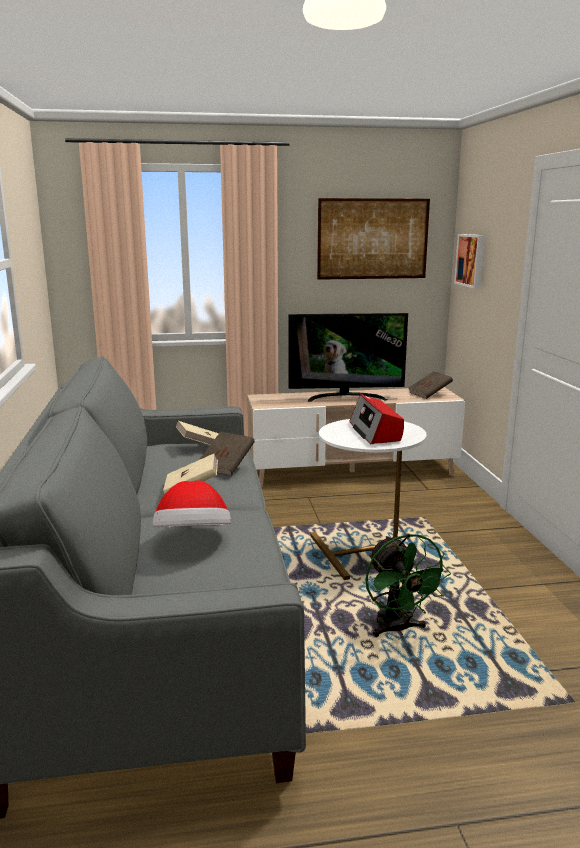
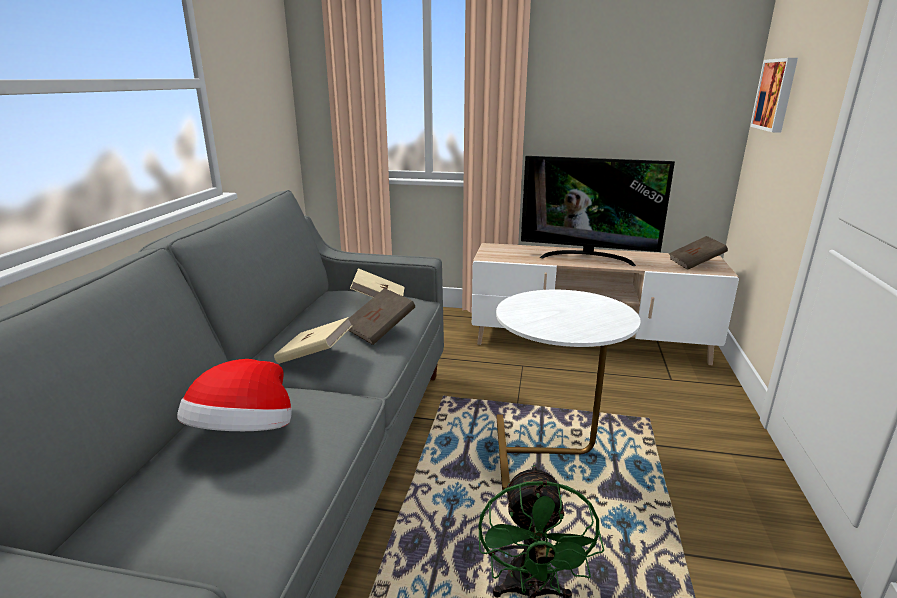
camera: 20 degrees right, 5 degrees up
picture [317,198,430,280] -> none
radio [349,394,404,444] -> none

